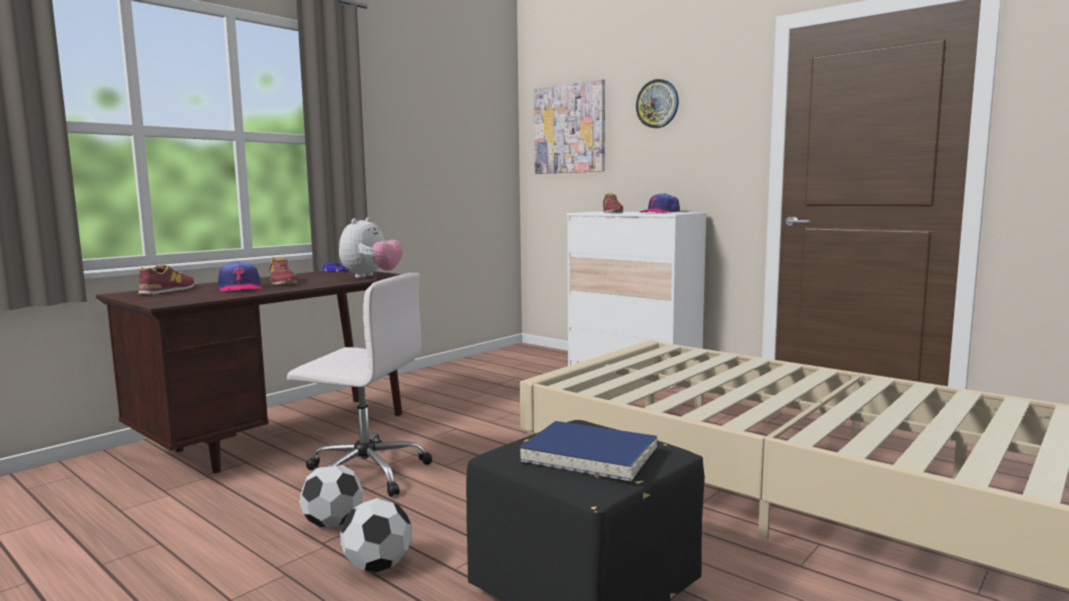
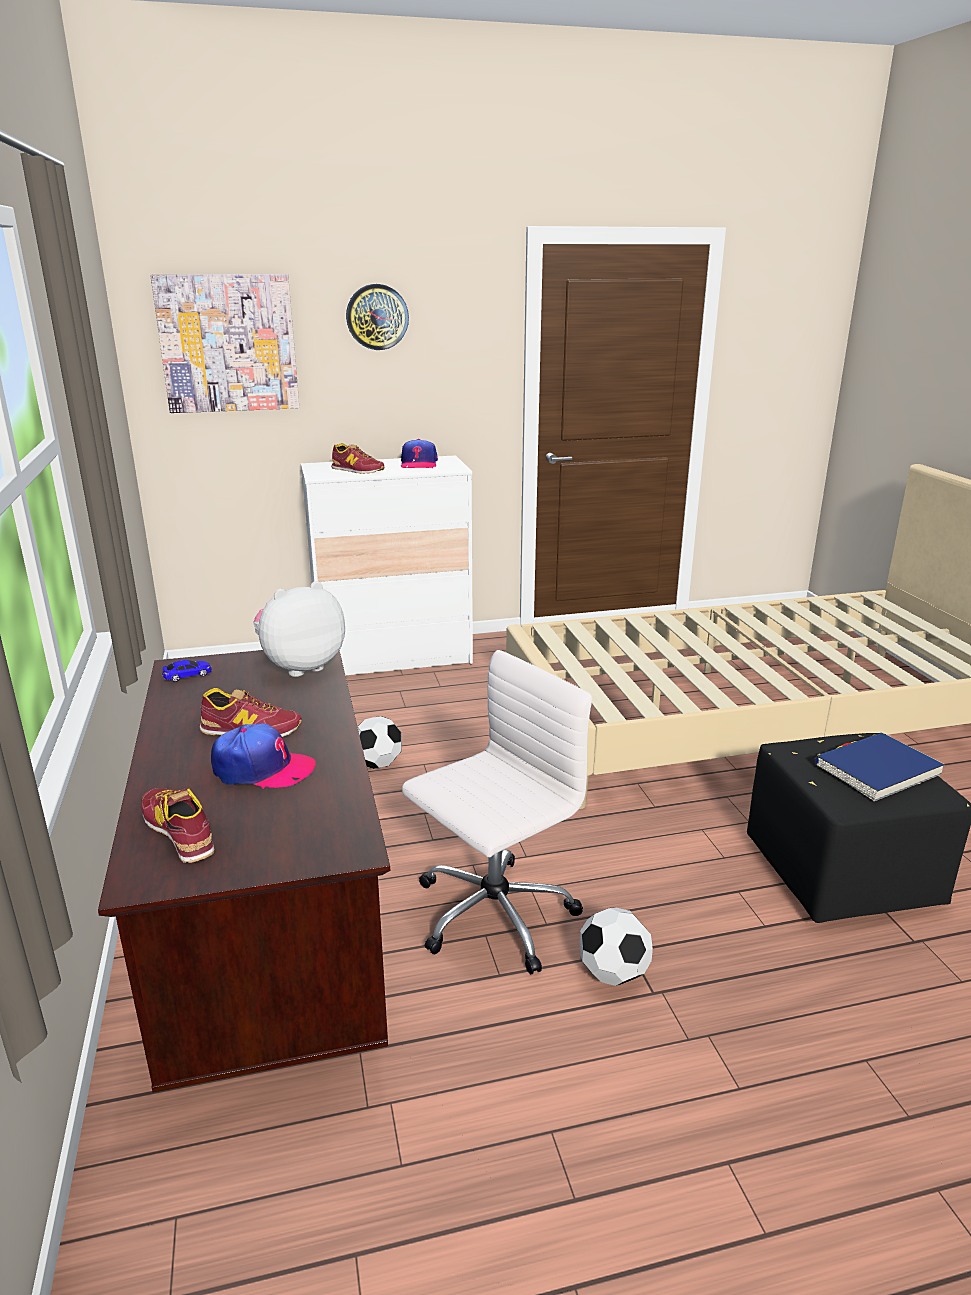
camera: 55 degrees left, 15 degrees up
plush toy [339,217,403,278] -> plush toy turned 90 degrees counterclockwise [253,581,345,677]
football [340,498,412,572] -> football moved to [358,716,402,769]

